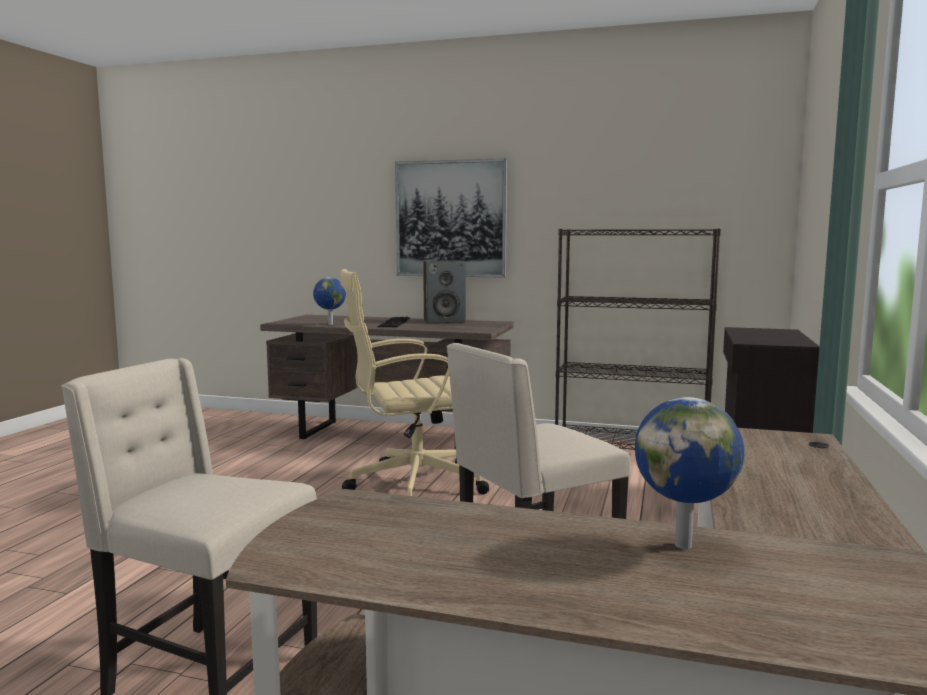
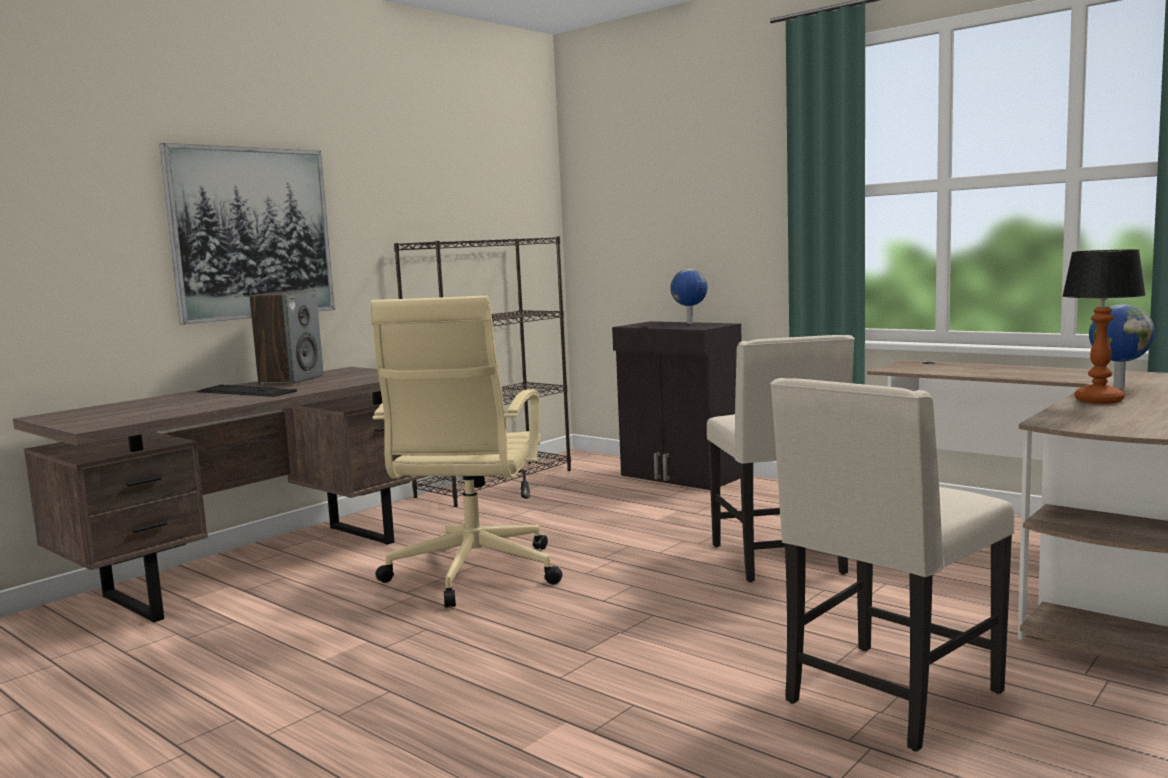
camera: 65 degrees left, 0 degrees up
globe [313,277,346,325] -> globe moved to [670,269,708,324]
none -> table lamp [1062,250,1146,404]

